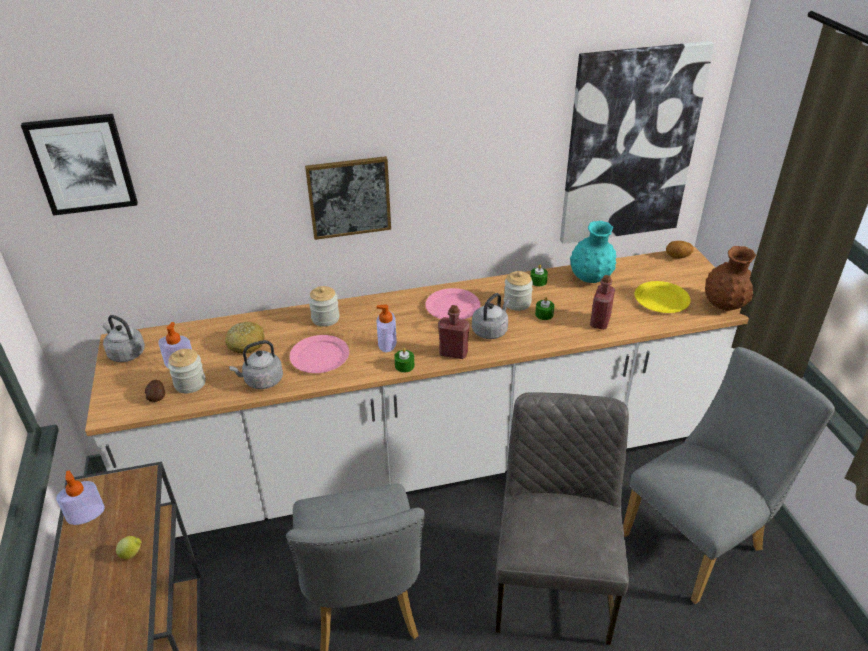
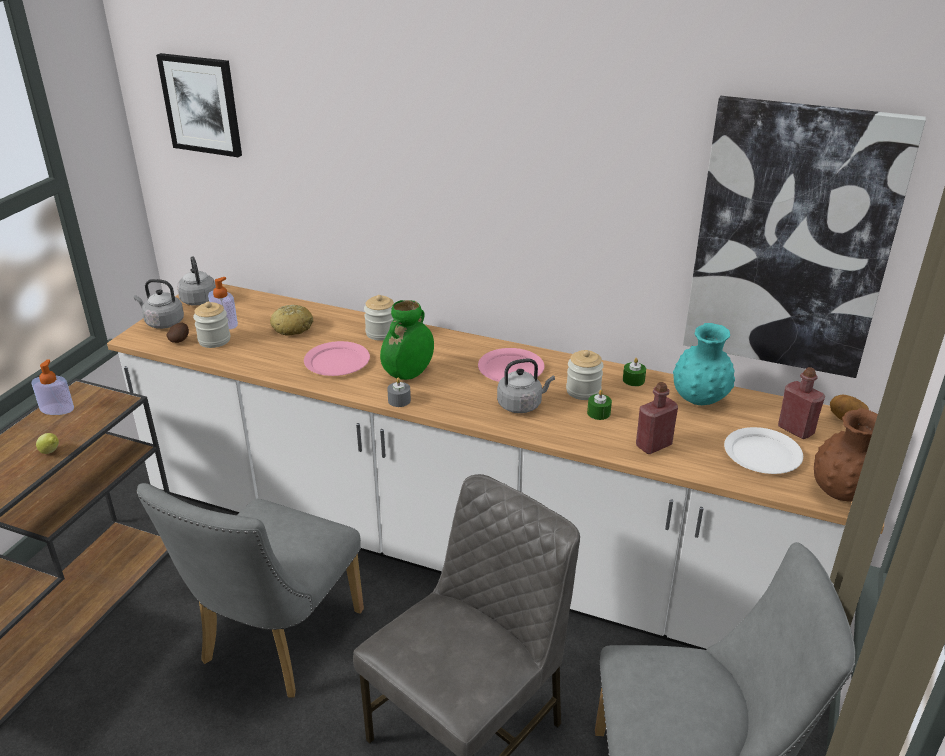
camera: 35 degrees right, 5 degrees down
grey kettle [229,340,283,389] -> grey kettle moved to [134,279,184,329]
picture [305,156,391,240] -> none
soap dispenser [376,304,397,352] -> green vase [380,300,434,380]
green candle [394,348,414,373] -> grey candle [387,378,411,407]
red bottle [438,305,470,359] -> red bottle moved to [778,367,825,439]
yellow plate [635,281,691,313] -> white plate [724,427,803,474]

